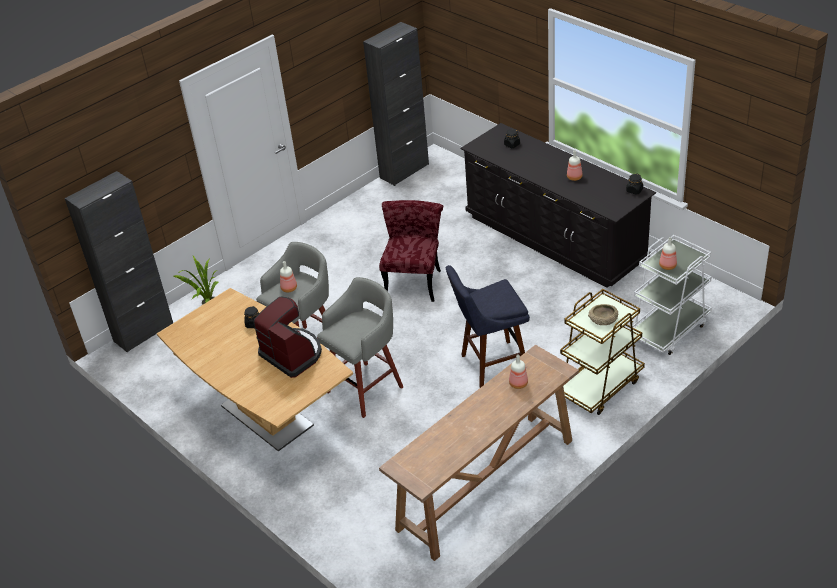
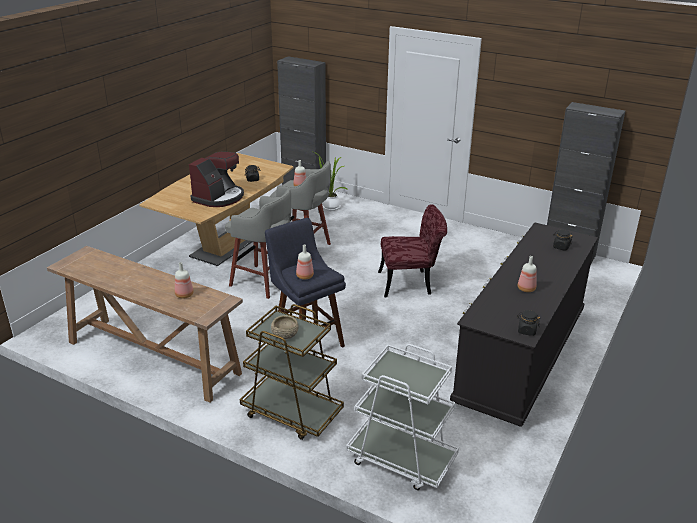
camera: 70 degrees right, 10 degrees down
bottle [659,237,677,270] -> bottle moved to [296,245,314,280]

